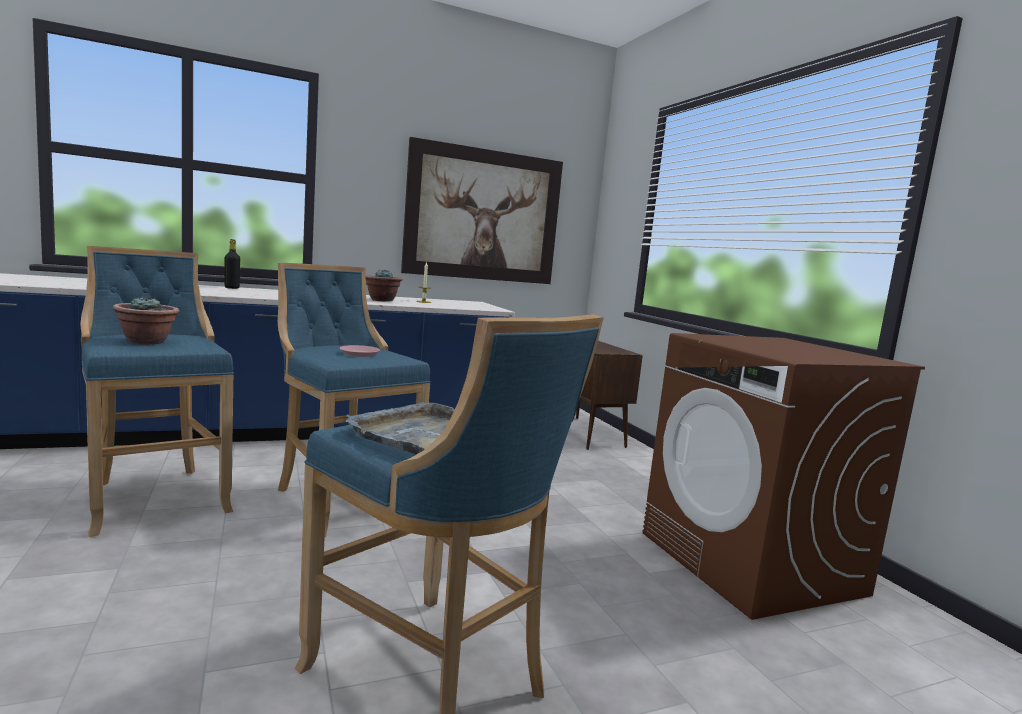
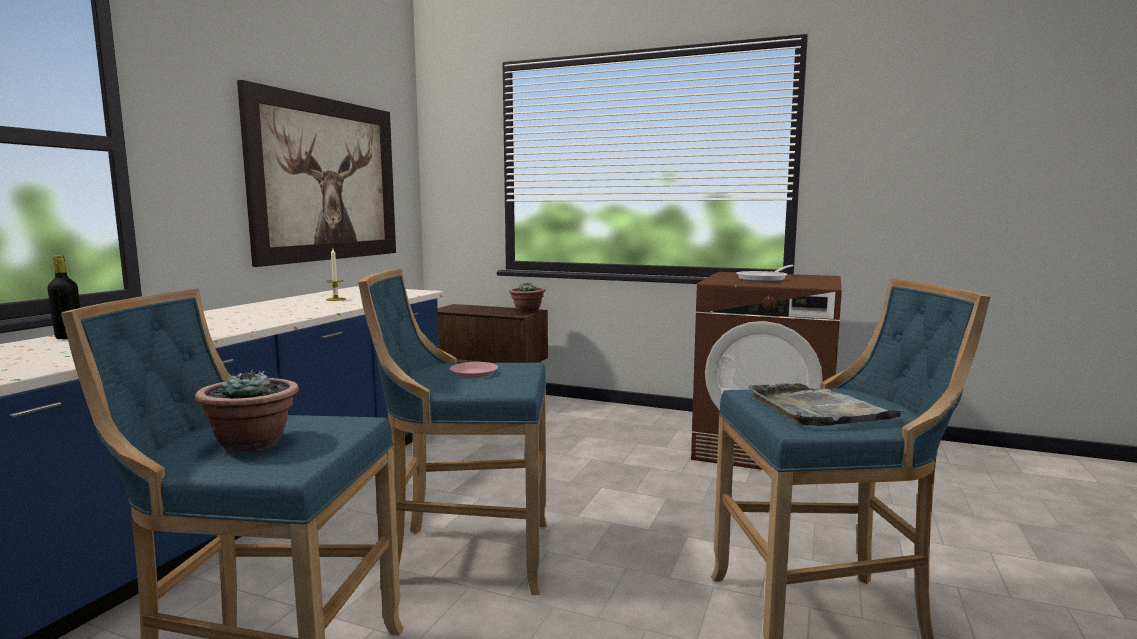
camera: 45 degrees left, 0 degrees up
potted plant [365,269,403,302] -> potted plant moved to [509,282,546,313]
none -> frying pan [737,265,794,282]

